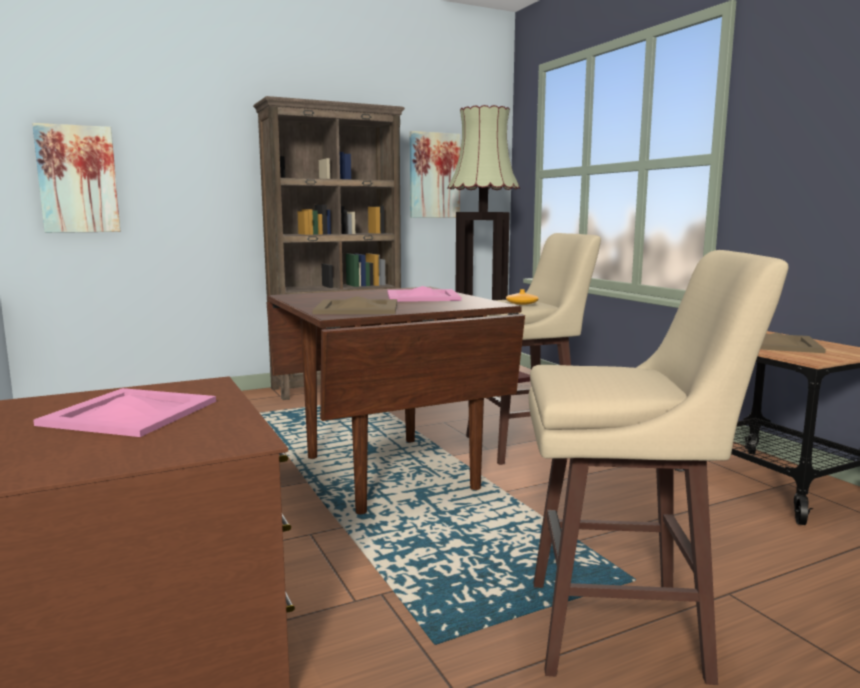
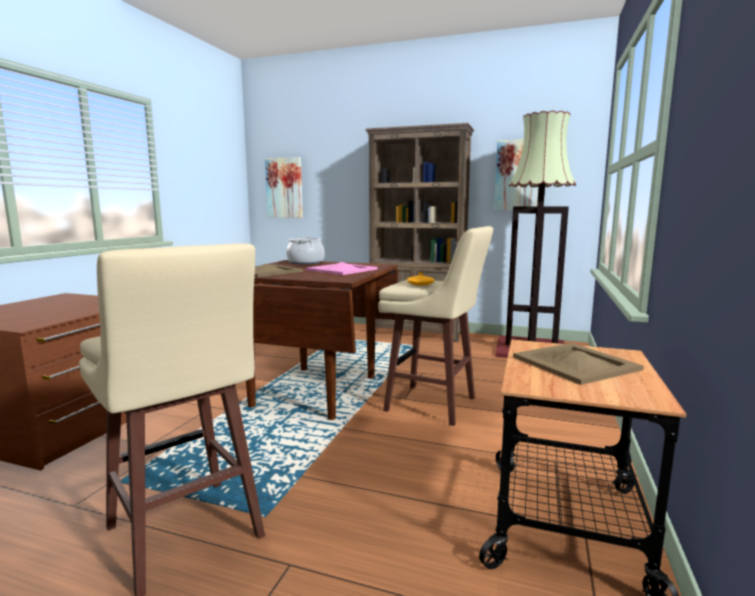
camera: 45 degrees right, 0 degrees up
pink tray [33,388,216,437] -> none
none -> cooking pot [286,237,325,264]

